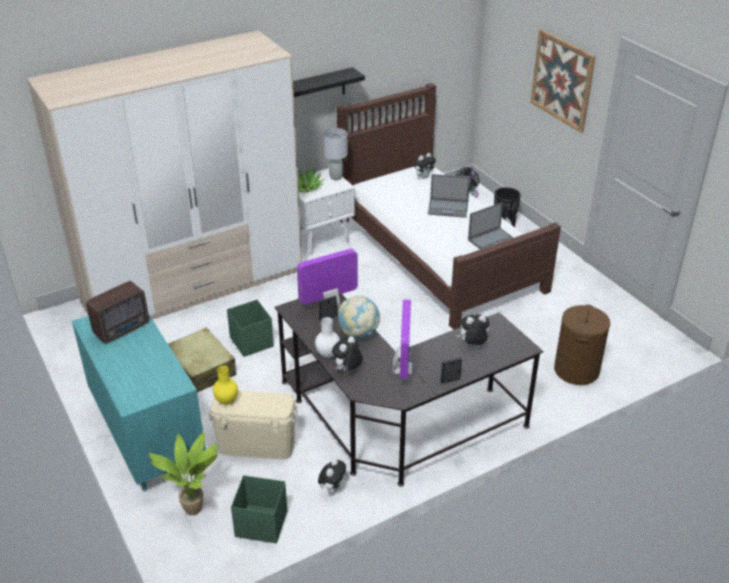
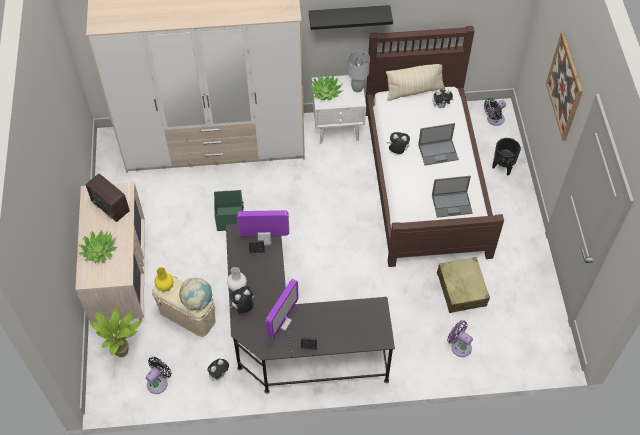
camera: 25 degrees right, 20 degrees up
turquoise dresser [72,313,206,492] -> beige dresser [75,182,145,322]
radio [86,281,149,344] -> radio turned 60 degrees clockwise [86,174,130,222]
beige suitcase [168,328,236,392] -> beige suitcase moved to [437,257,490,313]
green storage box [231,475,287,543] -> black fan [146,357,172,394]
globe [338,295,380,338] -> globe moved to [179,278,213,311]
laptop [428,174,470,218] -> laptop turned 45 degrees counterclockwise [418,123,459,165]
plush toy [457,314,490,345] -> plush toy moved to [387,132,410,154]
brown laundry basket [554,305,610,385] -> purple fan [447,320,473,357]
none -> potted plant [79,230,117,264]
none -> beige pillow [386,64,445,101]

